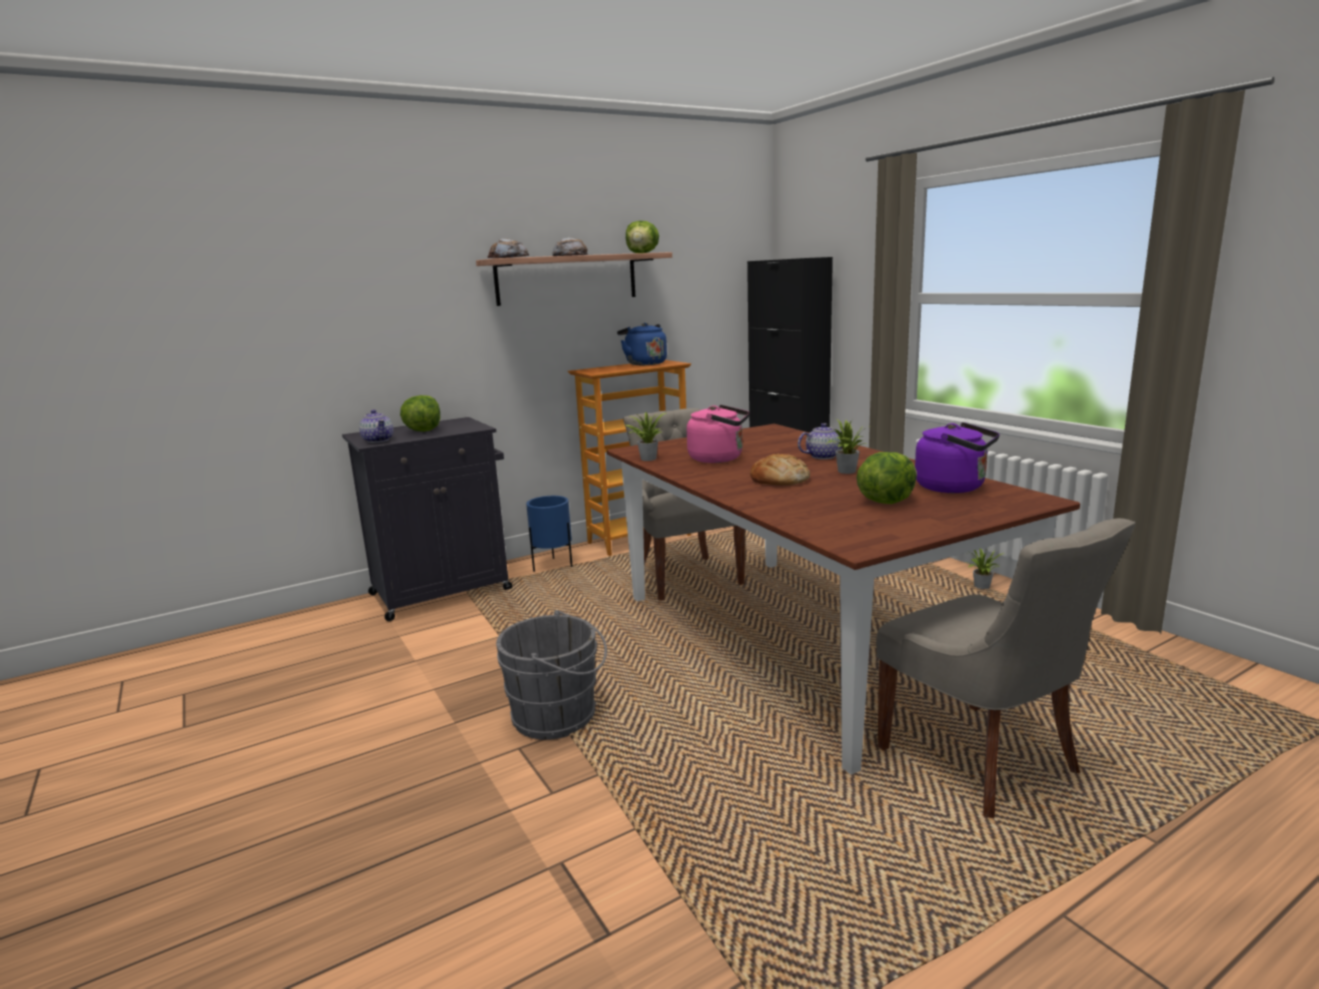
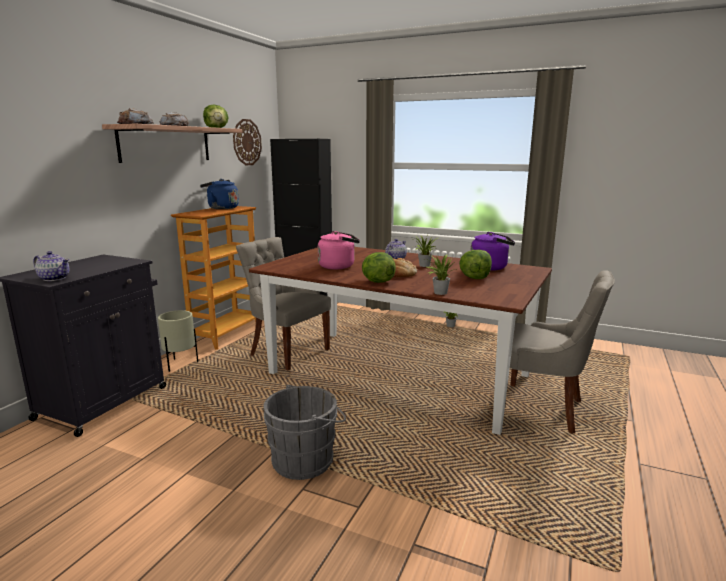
camera: 35 degrees left, 0 degrees up
lettuce [400,395,440,432] -> lettuce moved to [362,252,396,283]
blue planter [526,496,573,572] -> beige planter [158,310,198,372]
potted plant [625,412,666,461] -> potted plant moved to [426,255,456,295]
none -> wall clock [233,119,262,166]

